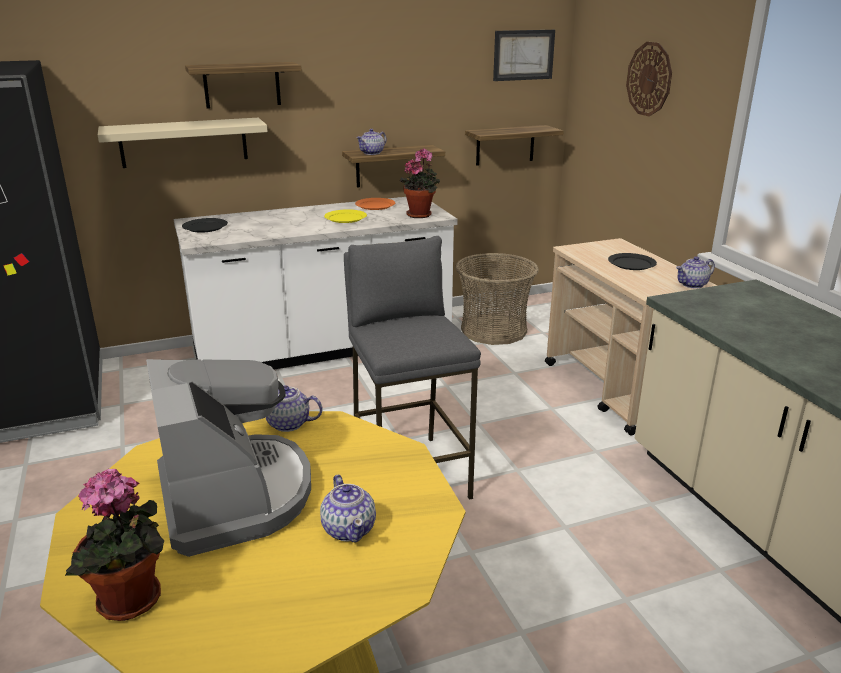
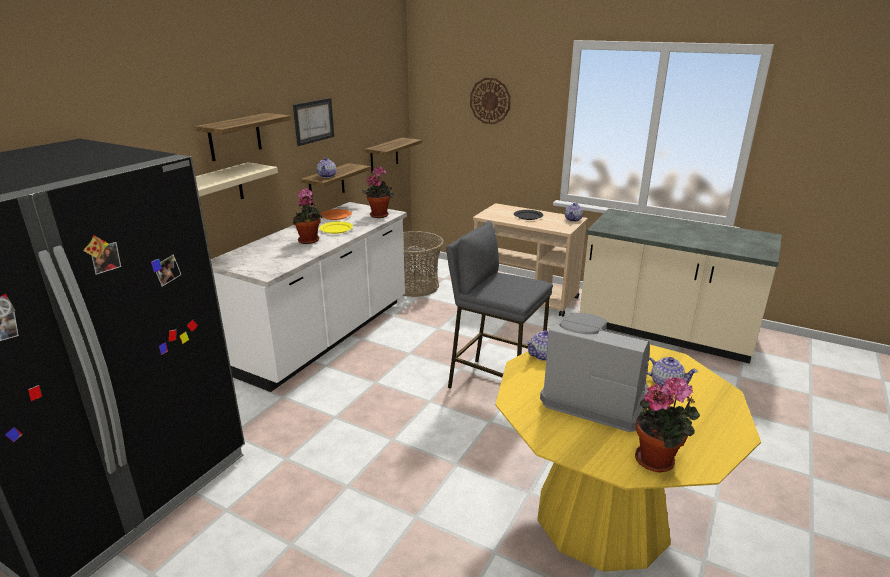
camera: 40 degrees left, 0 degrees up
black plate [182,218,228,233] -> none
picture [493,30,555,81] -> picture moved to [293,98,334,146]
none -> potted plant [293,188,323,244]

